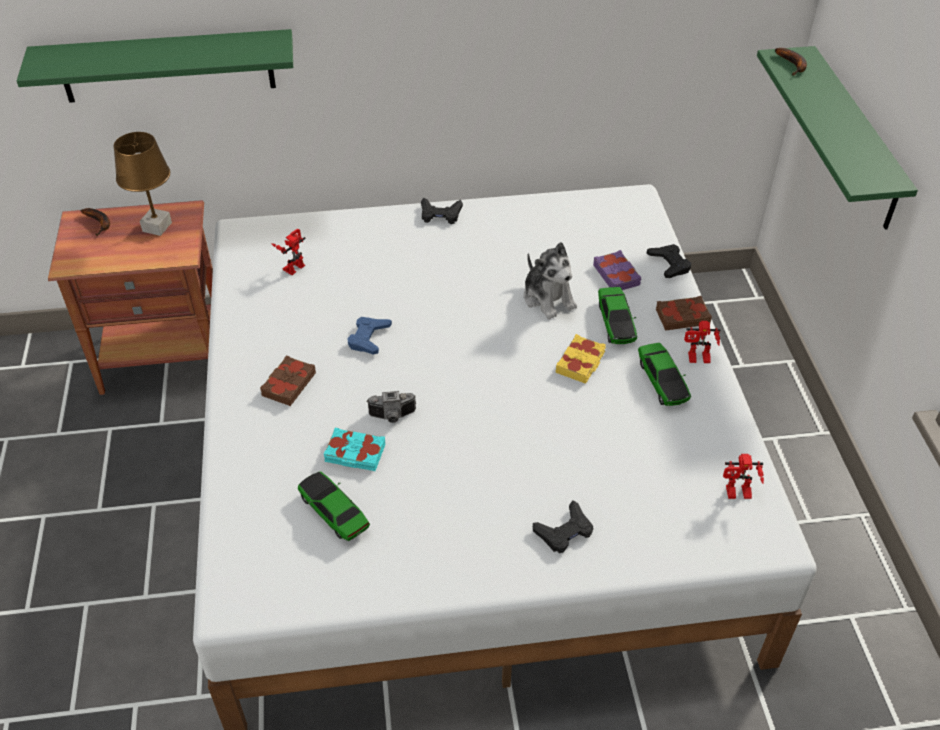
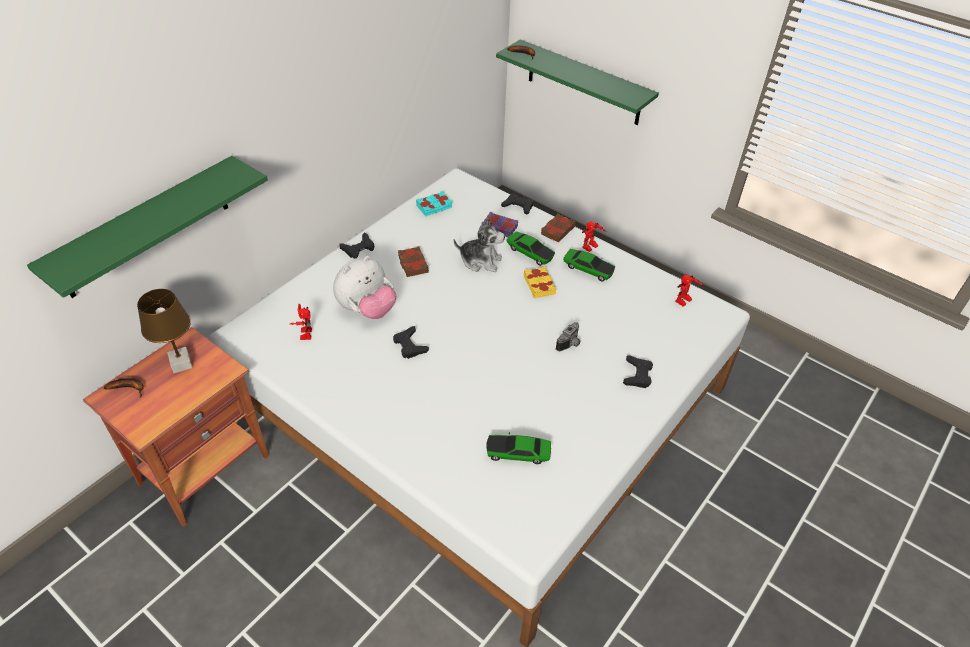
camera: 45 degrees left, 0 degrees up
brown book [260,355,316,406] -> brown book moved to [398,246,429,277]
turquoise book [324,428,385,471] -> turquoise book moved to [416,191,452,216]
blue game controller [347,317,392,354] -> black game controller [393,326,429,359]
camera [366,391,416,423] -> camera moved to [556,322,580,351]
none -> plush toy [333,256,396,319]

